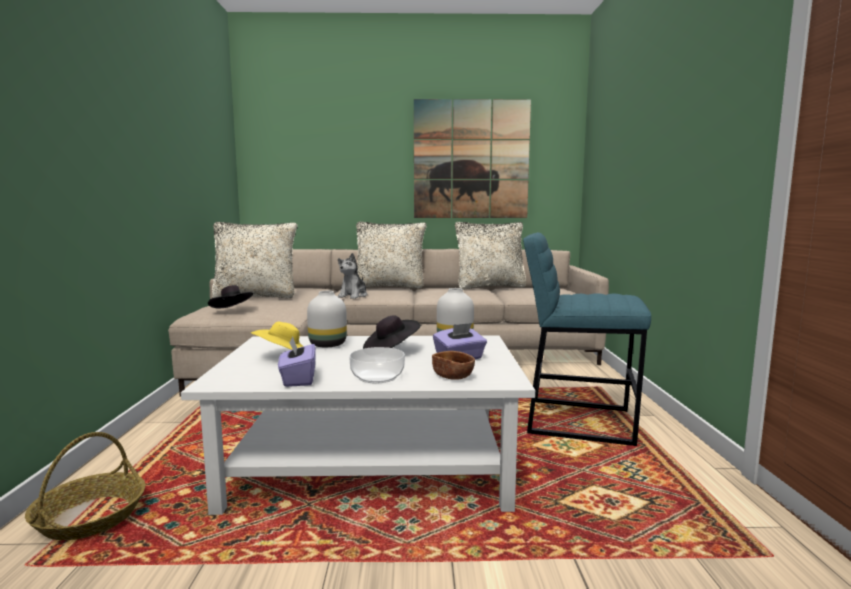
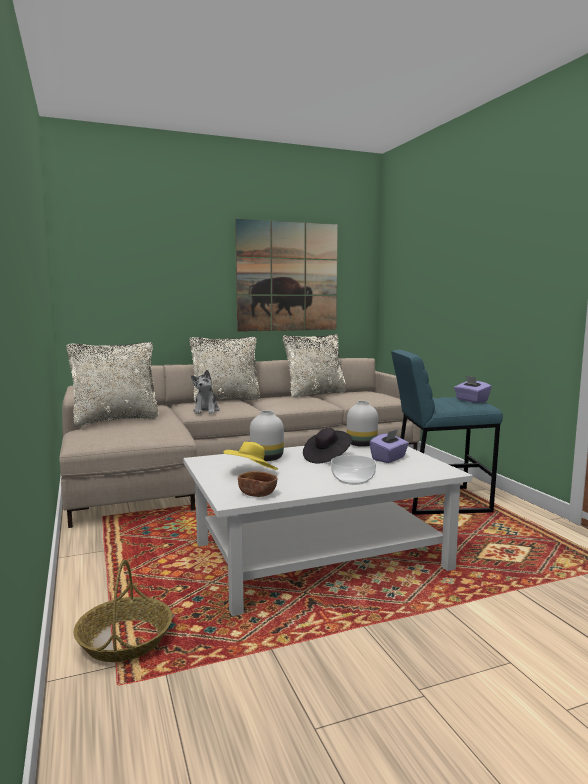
camera: 20 degrees left, 0 degrees up
black hat [208,285,253,309] -> none
purple tissue box [278,336,316,387] -> purple tissue box moved to [454,376,492,403]
brown bowl [432,351,475,380] -> brown bowl moved to [238,471,277,497]

